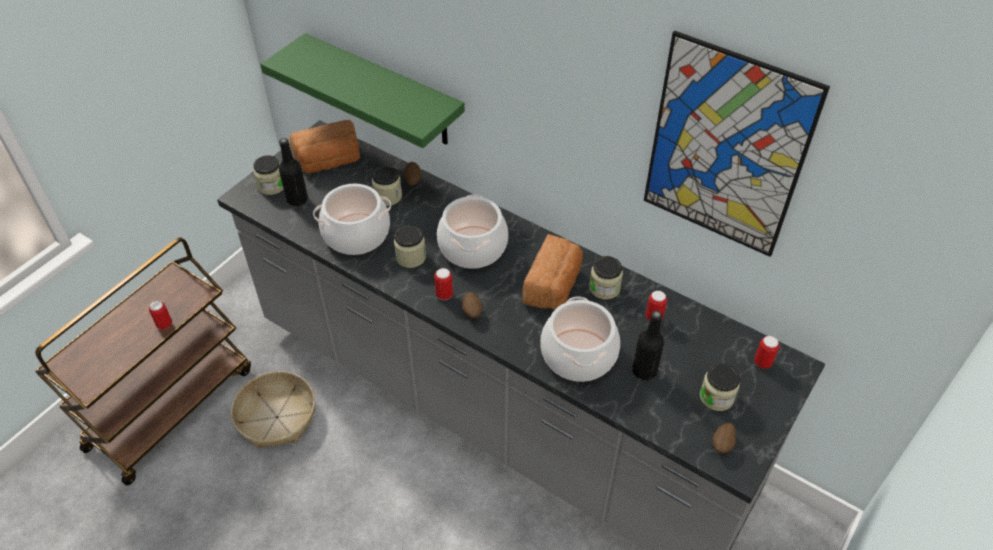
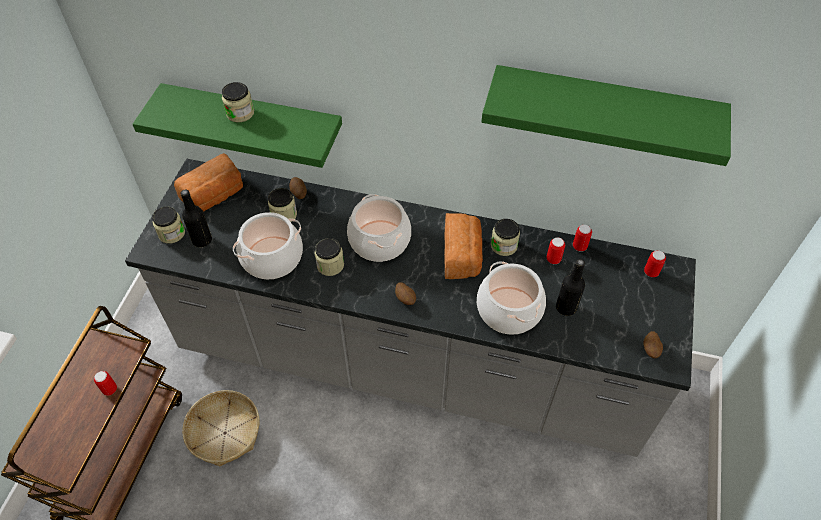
camera: 20 degrees left, 5 degrees up
can [434,268,453,300] -> can moved to [573,225,592,252]
picture [644,31,830,257] -> green shelf [481,65,731,166]
jar [700,364,740,411] -> jar moved to [222,82,254,122]

